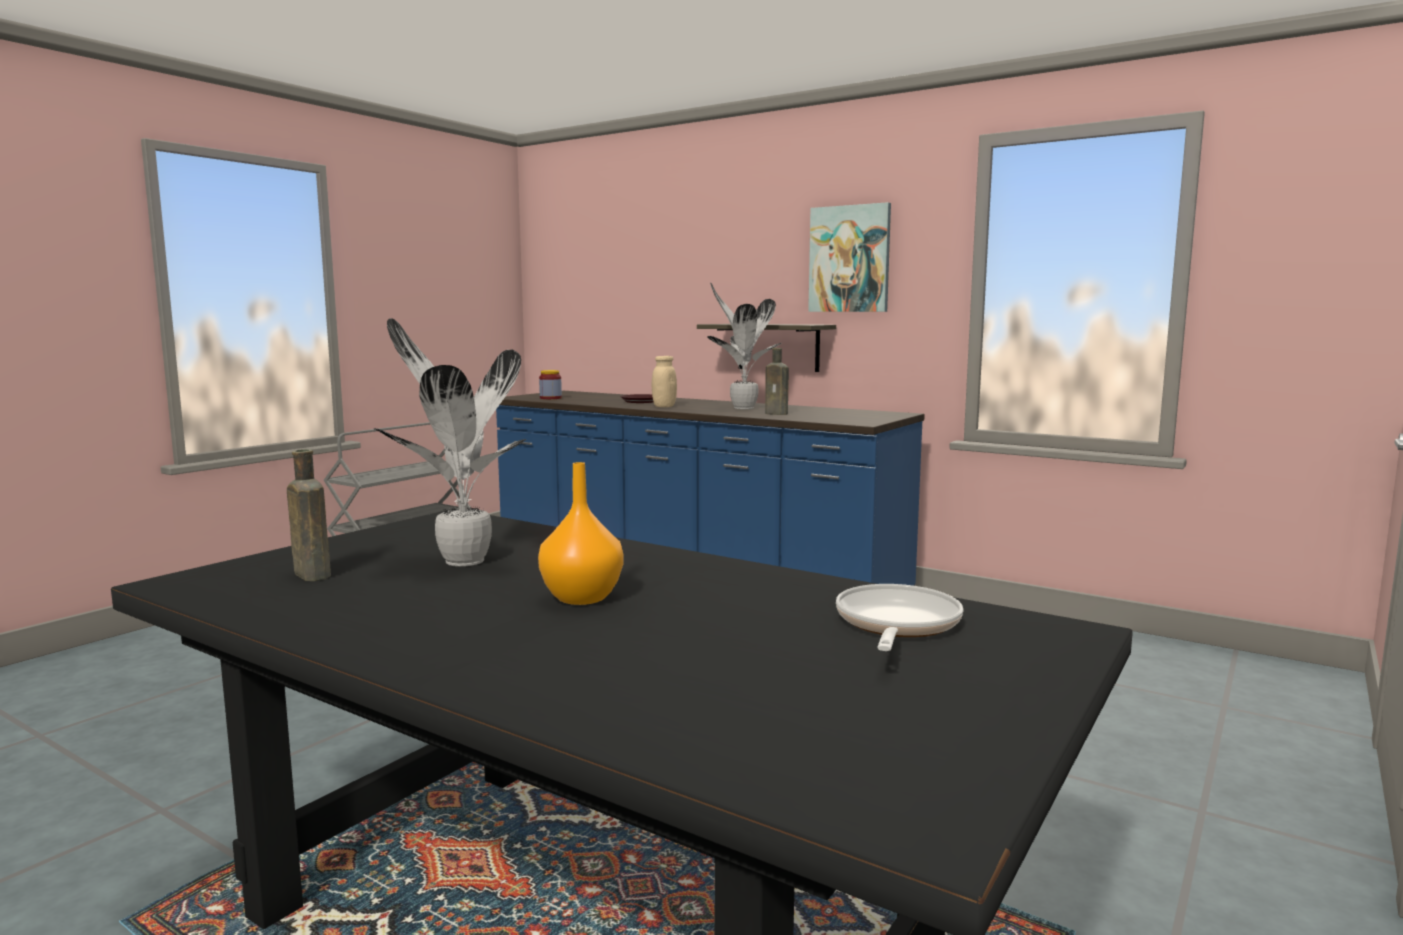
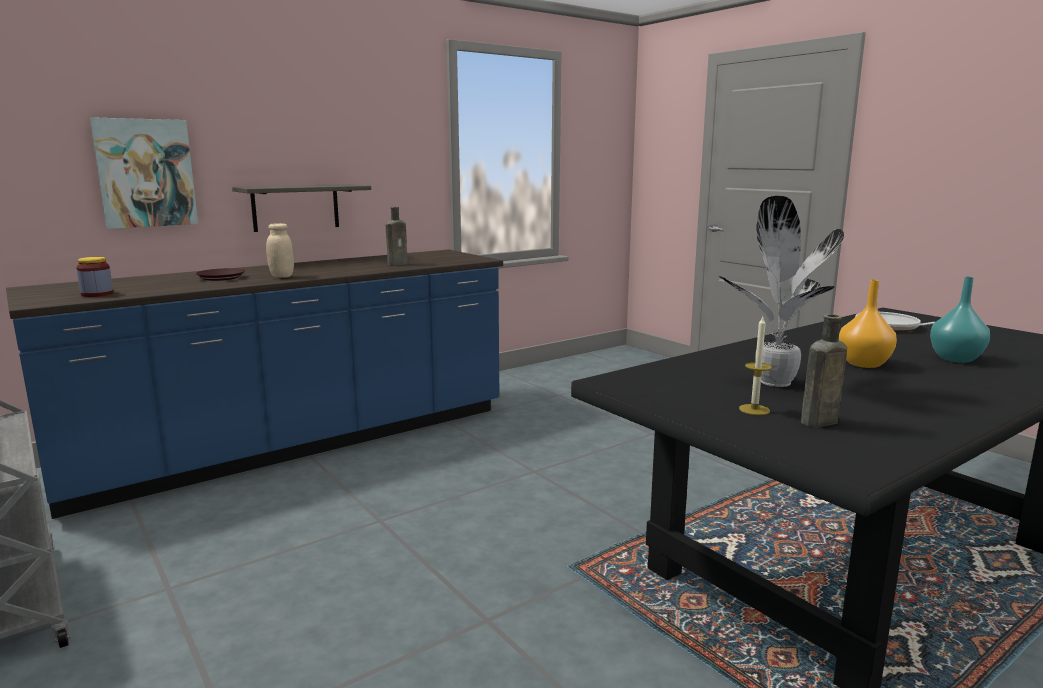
camera: 70 degrees left, 5 degrees up
potted plant [707,282,781,409] -> none
picture [808,202,891,312] -> picture moved to [90,117,198,229]
none -> candle [739,317,772,415]
none -> turquoise vase [930,277,990,363]

